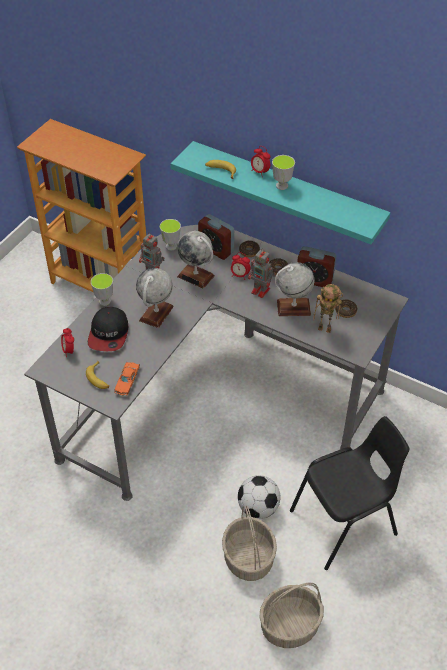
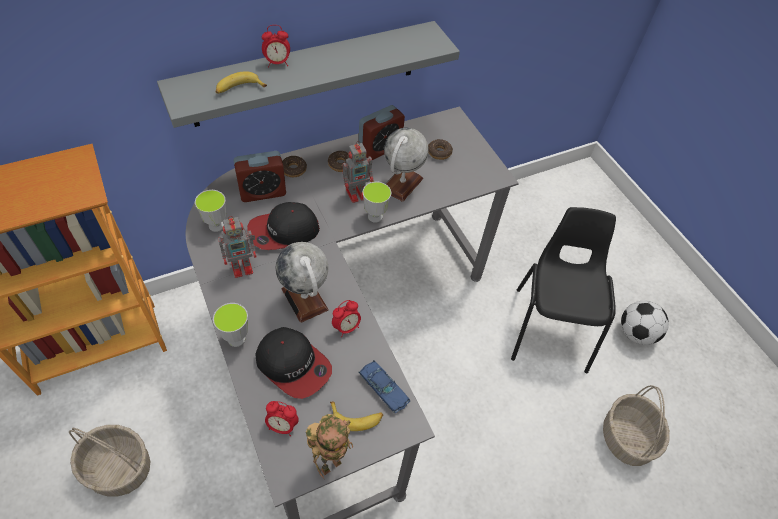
camera: 60 degrees left, 5 degrees up
orange toy car [114,362,140,396] -> blue toy car [359,360,410,414]
turquoise shelf [171,141,391,244] -> grey shelf [157,21,460,128]
globe [177,231,215,289] -> cap [247,202,320,250]
basket [222,506,277,581] -> basket moved to [69,425,150,496]
alarm clock [231,252,251,279] -> alarm clock moved to [332,300,361,337]
football [238,475,281,519] -> football moved to [621,301,669,345]
cup [272,155,295,190] -> cup moved to [363,181,391,223]
toy robot [313,284,343,333] -> toy robot moved to [306,414,353,479]

